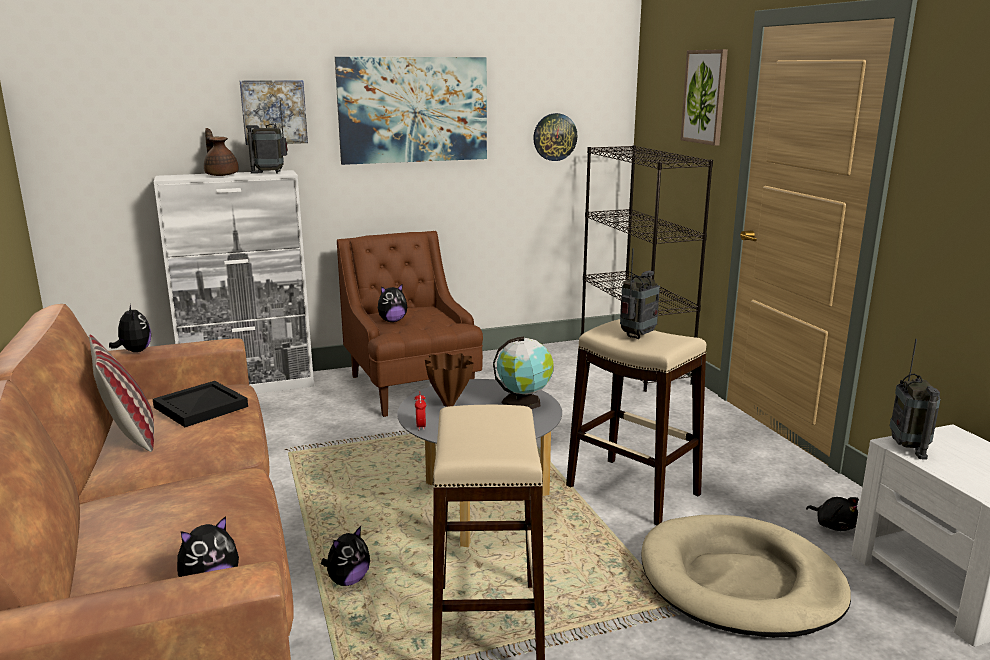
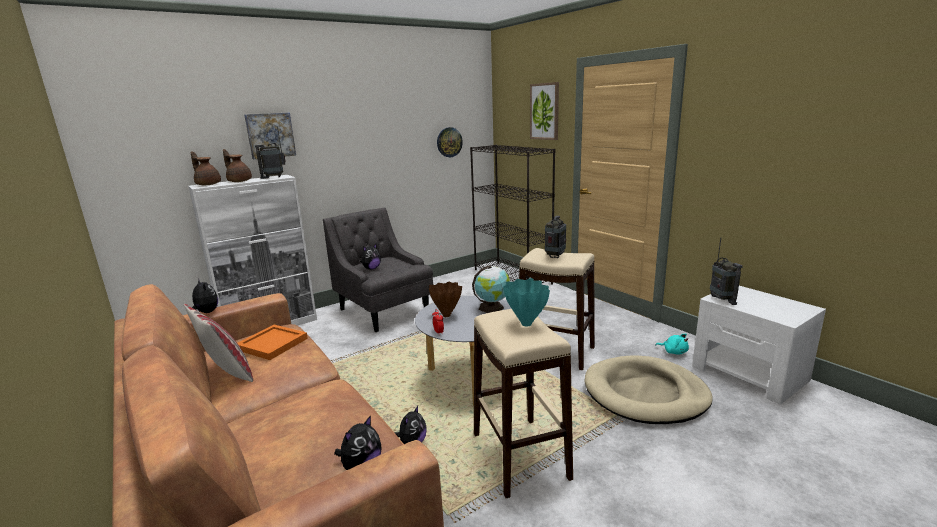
camera: 15 degrees left, 0 degrees up
black tray [153,381,248,427] -> orange tray [238,325,308,360]
picture [335,57,487,165] -> none
brown armchair [337,231,483,417] -> grey armchair [323,208,433,332]
black plush toy [806,497,859,531] -> turquoise plush toy [655,334,689,354]
none -> brown teapot [191,151,221,185]
none -> turquoise vase [503,278,550,327]

